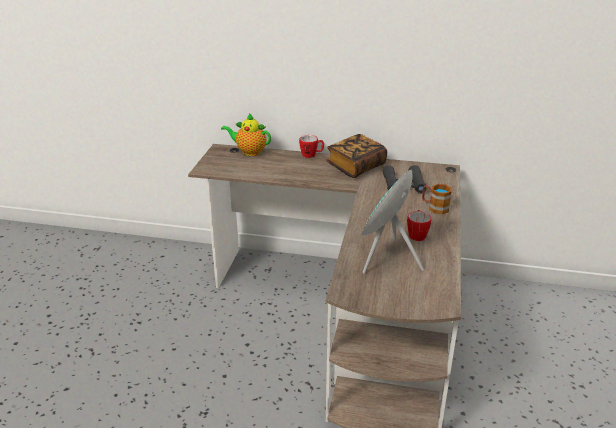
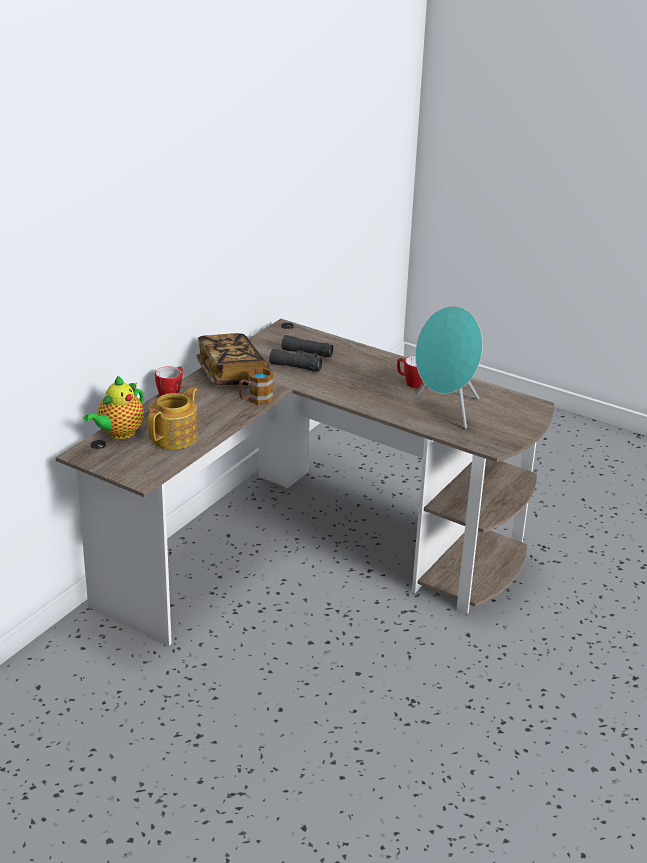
camera: 70 degrees left, 0 degrees up
mug [422,184,452,214] -> mug moved to [239,367,273,405]
none -> teapot [148,387,198,449]

